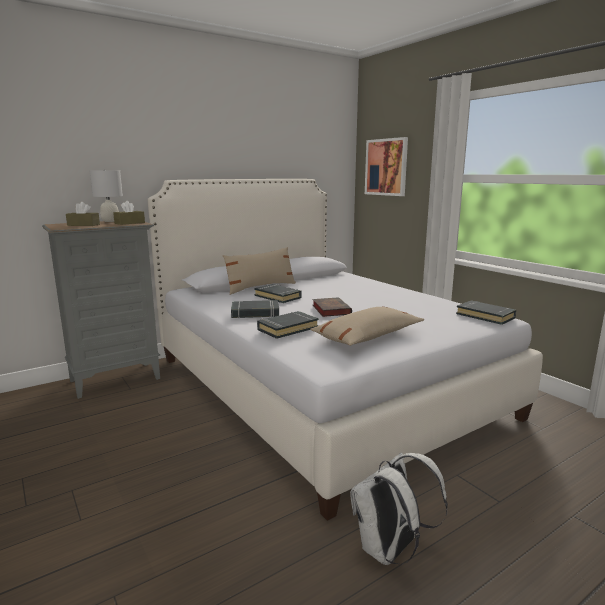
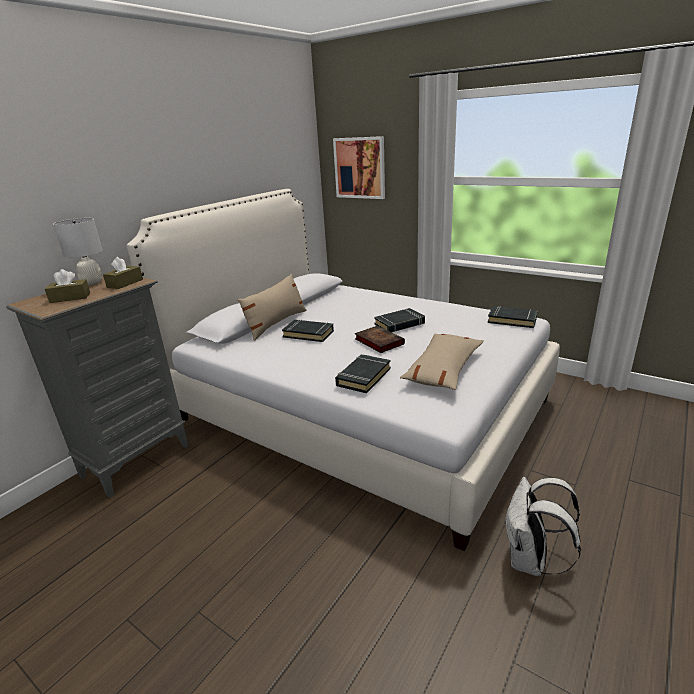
camera: 20 degrees left, 10 degrees up
black book [231,300,279,318] -> black book moved to [374,308,425,332]

